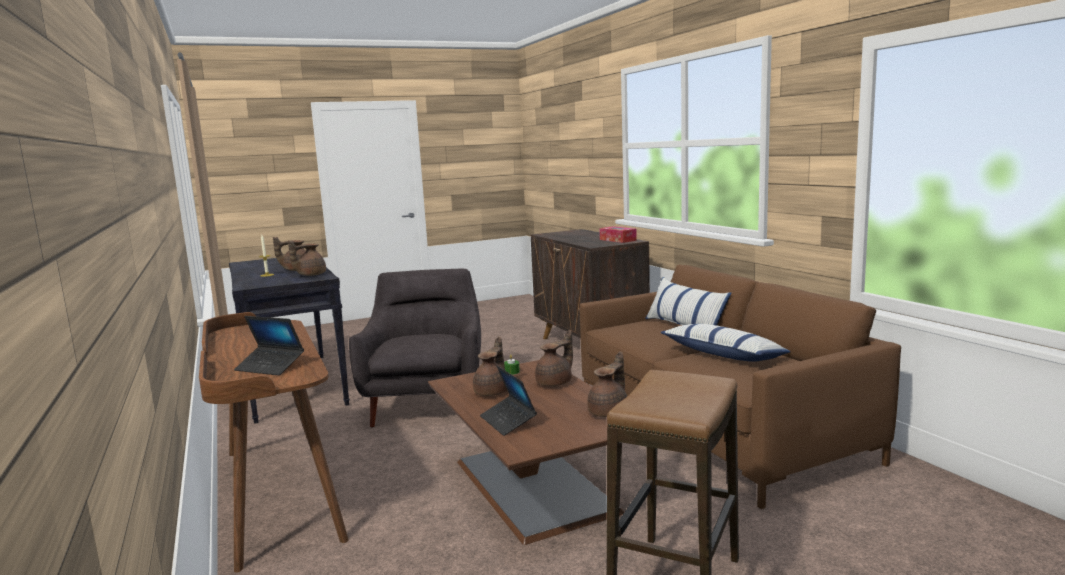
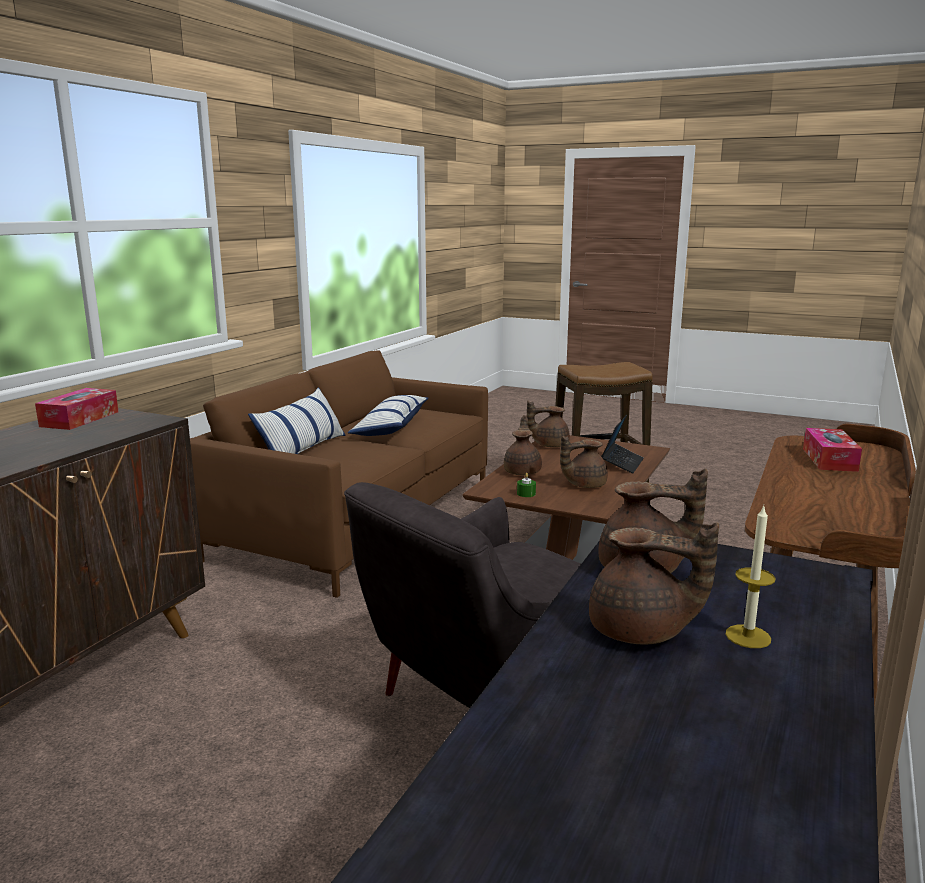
camera: 130 degrees left, 5 degrees up
laptop [234,316,304,376] -> tissue box [803,428,862,472]
brown teapot [535,330,573,386] -> brown teapot turned 90 degrees clockwise [504,415,542,475]

